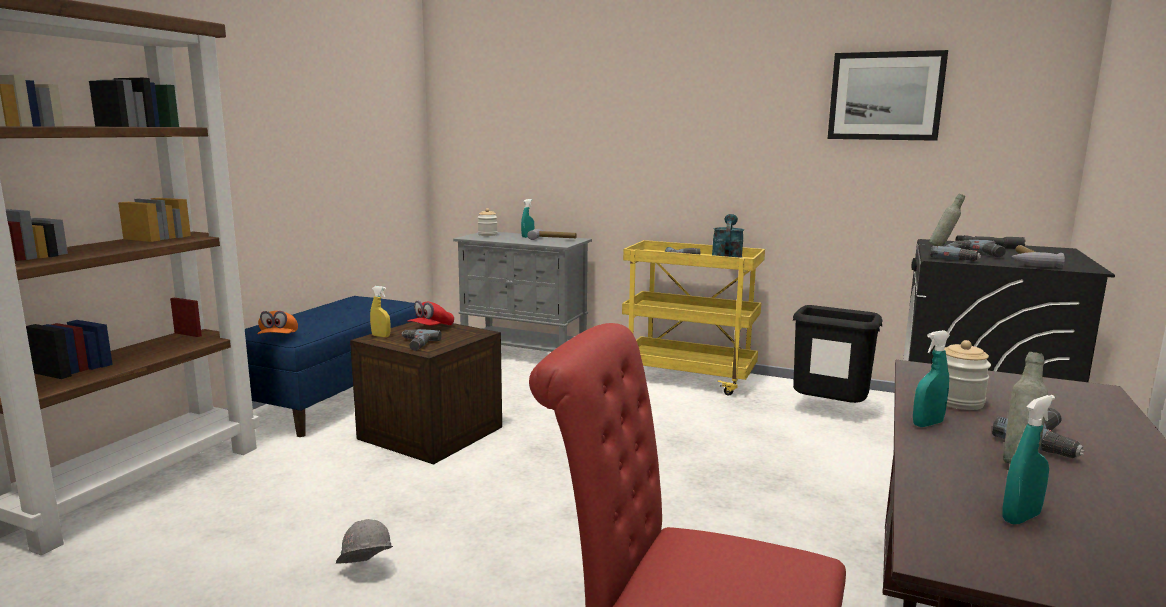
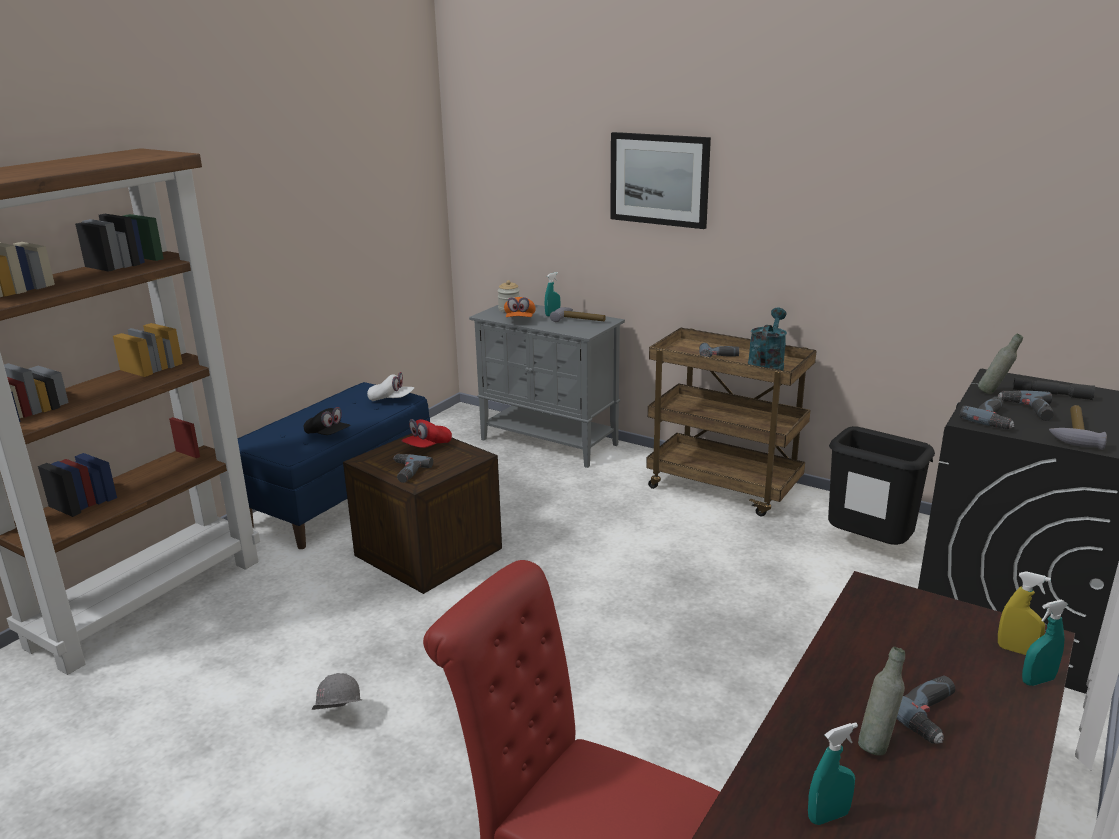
camera: 10 degrees right, 10 degrees up
orange cap [258,311,298,334] -> orange cap moved to [504,297,536,317]
yellow spray bottle [370,286,390,337] -> yellow spray bottle moved to [998,571,1051,655]
yellow cart [622,240,765,396] -> brown cart [646,328,817,517]
picture [828,50,948,141] -> picture moved to [610,132,711,229]
turquoise spray bottle [913,330,950,427] -> turquoise spray bottle moved to [1022,600,1068,686]
jar [944,340,991,410] -> none
none -> black cap [303,407,351,435]
none -> white cap [367,372,414,401]

